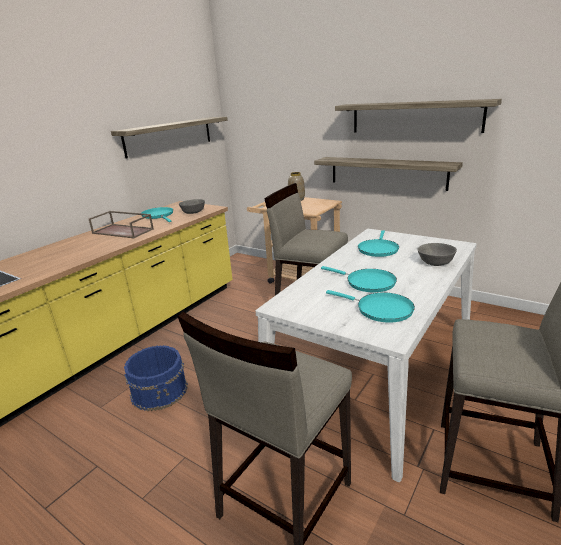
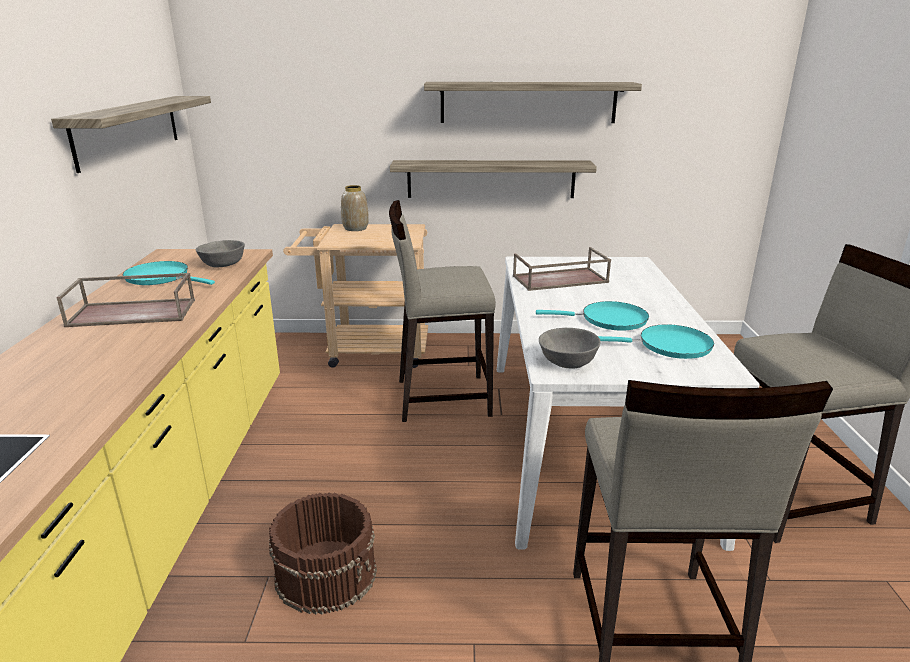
camera: 35 degrees left, 0 degrees up
blue bucket [124,345,188,411] -> brown bucket [269,492,377,615]
turquoise frying pan [358,230,399,257] -> brown tray [513,247,611,291]
grey bowl [417,243,457,266] -> grey bowl moved to [539,328,601,368]

